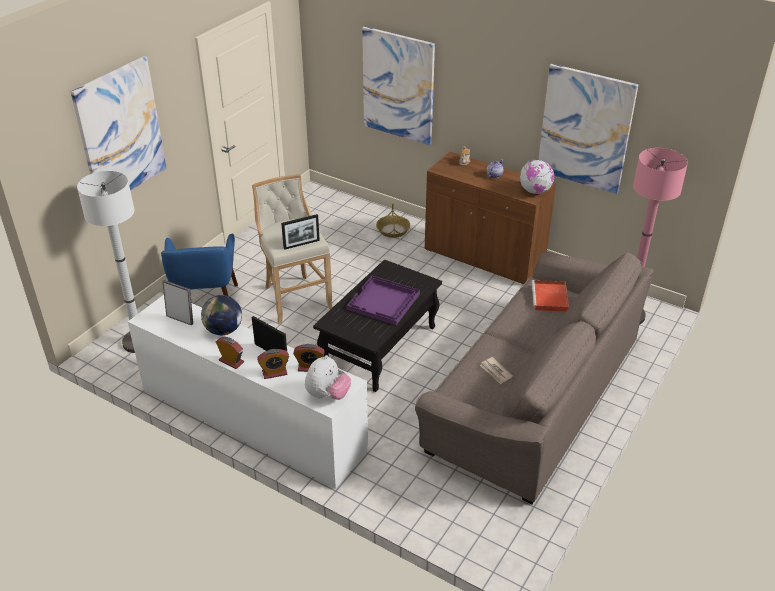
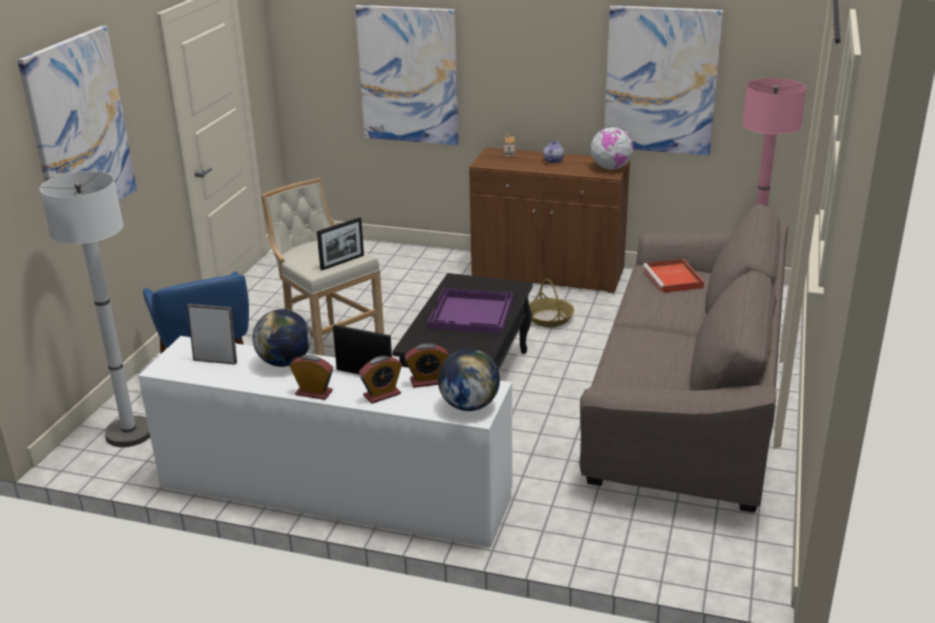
camera: 15 degrees left, 10 degrees down
plush toy [305,355,351,400] -> globe [438,349,500,411]
basket [376,203,410,238] -> basket moved to [529,279,574,327]
newspaper [480,357,513,384] -> none

